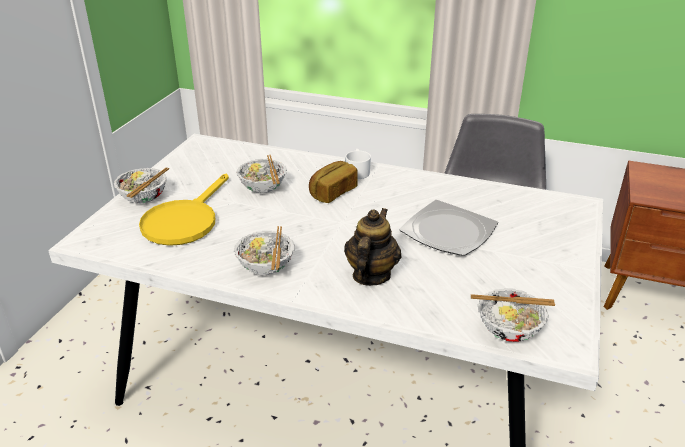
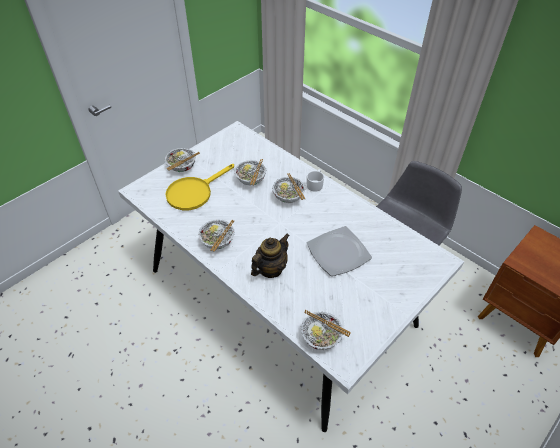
camera: 25 degrees right, 15 degrees up
bread [309,161,358,203] -> bowl [272,173,306,203]

